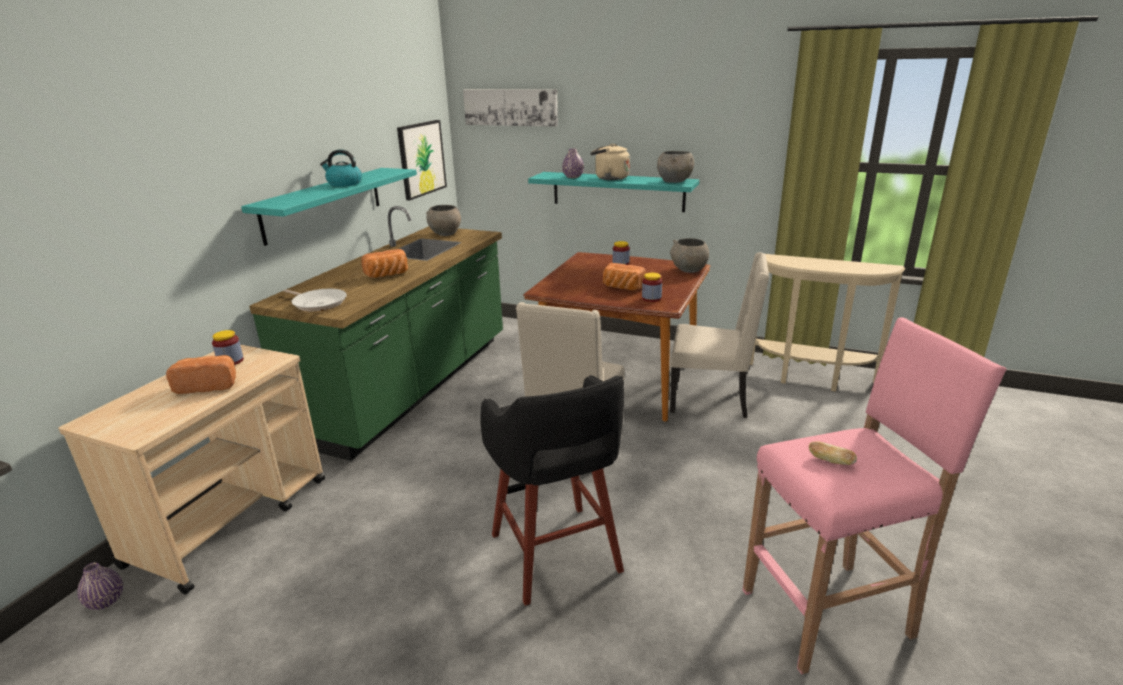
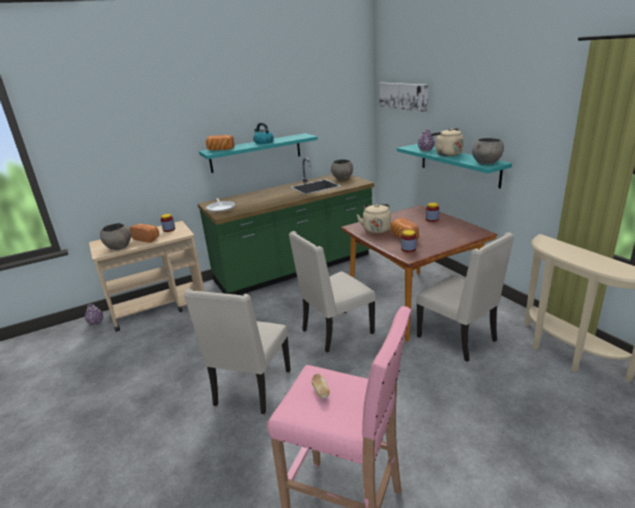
camera: 40 degrees right, 0 degrees up
bread [361,249,408,278] -> bread moved to [206,135,235,150]
picture [397,120,447,200] -> none
black stool [480,375,624,606] -> beige chair [184,289,291,414]
grey bowl [670,238,709,273] -> grey bowl moved to [100,223,131,250]
none -> beige kettle [357,204,391,234]

